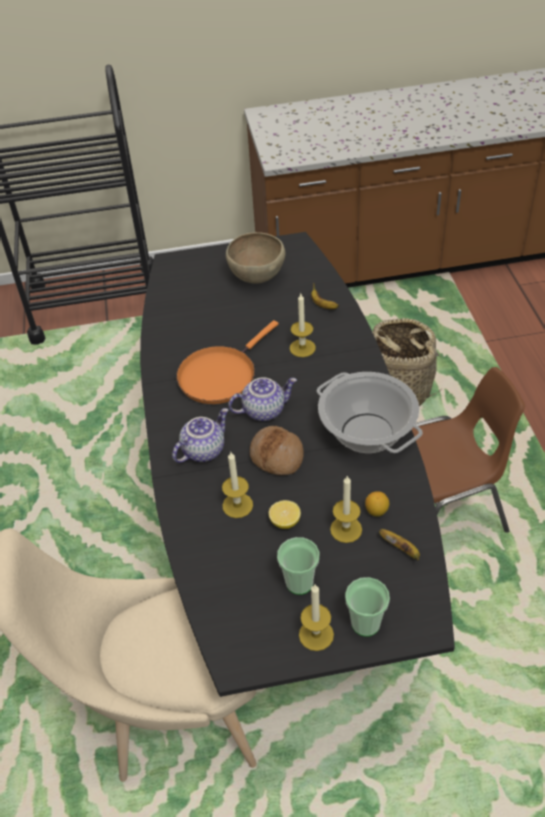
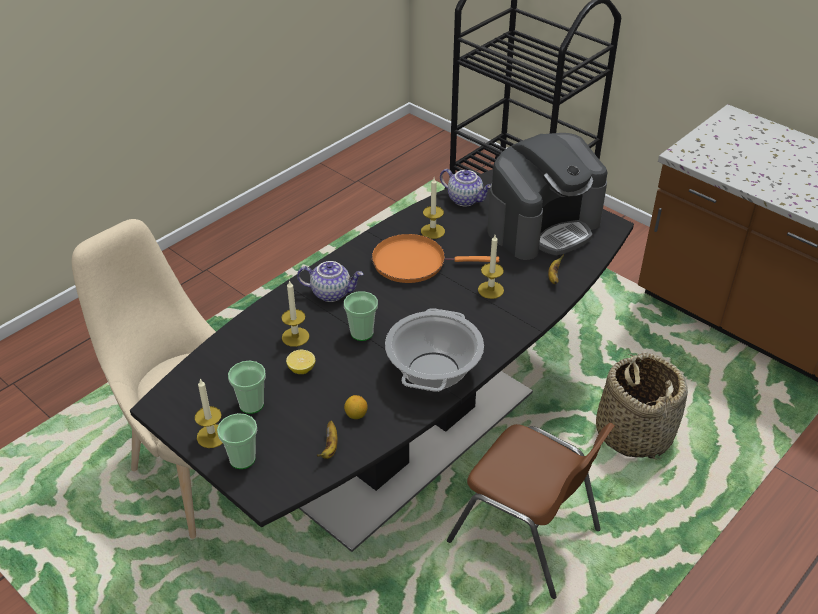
camera: 50 degrees right, 5 degrees down
brown bowl [226,232,285,284] -> coffee machine [487,133,608,260]
teapot [228,377,297,421] -> teapot moved to [440,169,491,206]
bread [250,426,304,475] -> cup [344,291,378,341]
candle [330,475,362,543] -> candle moved to [421,178,445,239]

